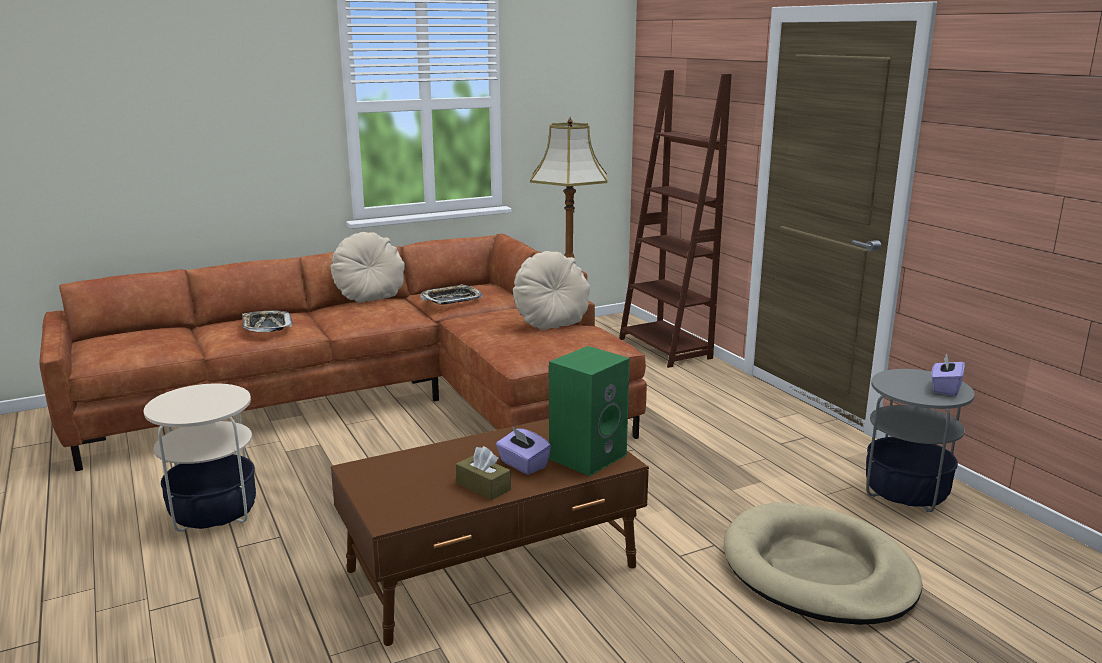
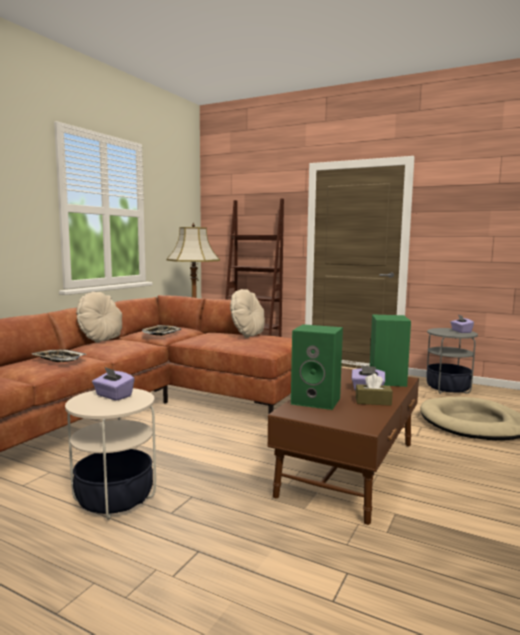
camera: 35 degrees left, 10 degrees down
none -> purple tissue box [92,367,134,401]
none -> green speaker [291,324,343,410]

